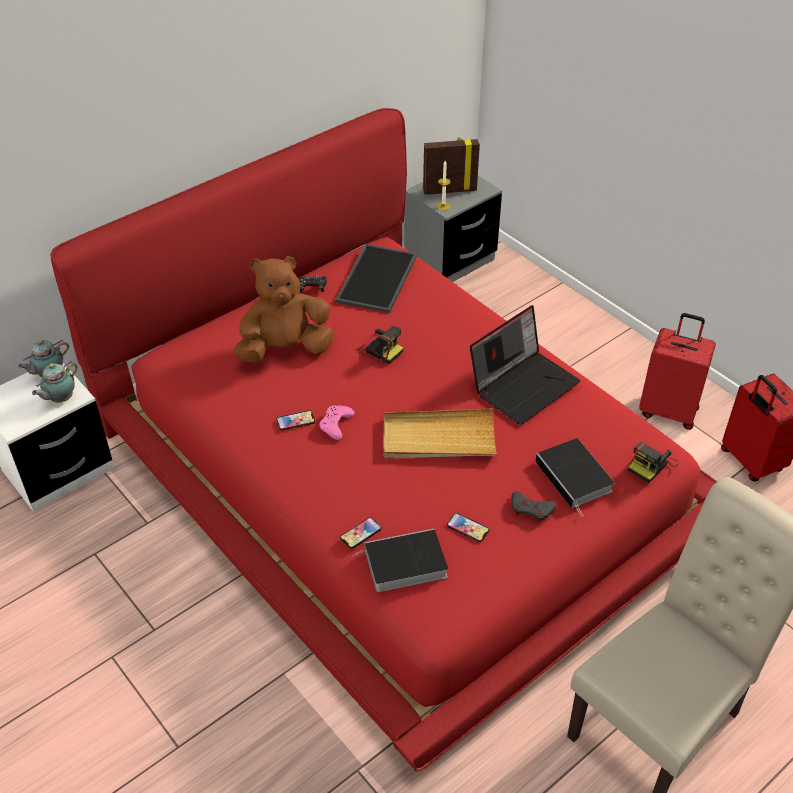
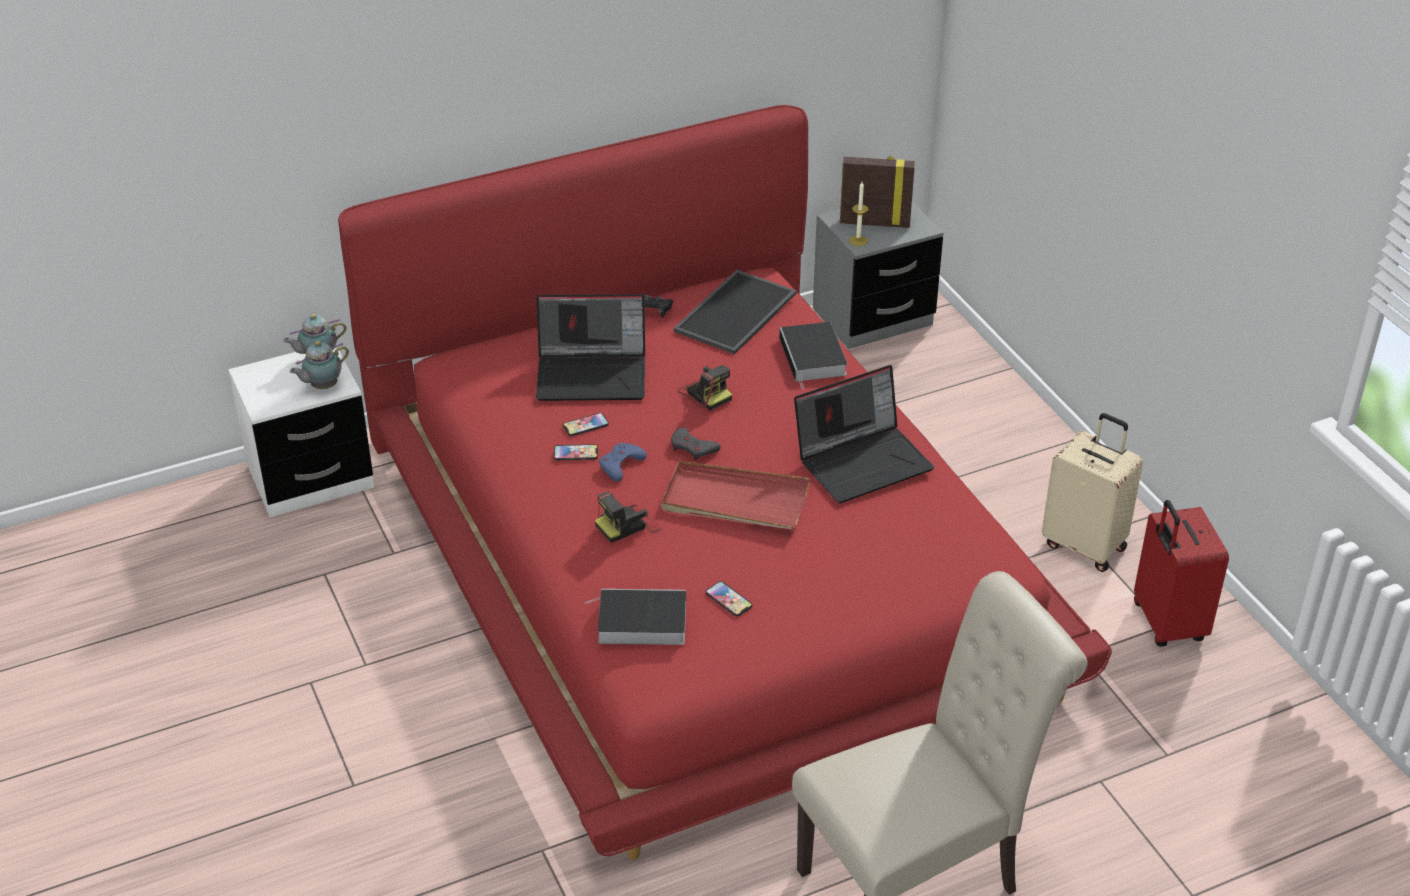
camera: 15 degrees right, 5 degrees down
brown plush toy [233,256,334,363] -> laptop [536,294,645,401]
pink game controller [319,405,355,440] -> blue game controller [599,443,647,482]
phone [340,517,381,549] -> phone moved to [563,413,609,436]
beige tray [383,408,497,458] -> red tray [661,461,810,529]
grey game controller [511,491,556,522] -> grey game controller moved to [671,427,721,460]
book [535,438,614,516] -> book moved to [779,322,847,389]
camera [628,442,679,483] -> camera moved to [595,492,662,543]
red suitcase [639,313,716,430] -> beige suitcase [1042,413,1143,572]

